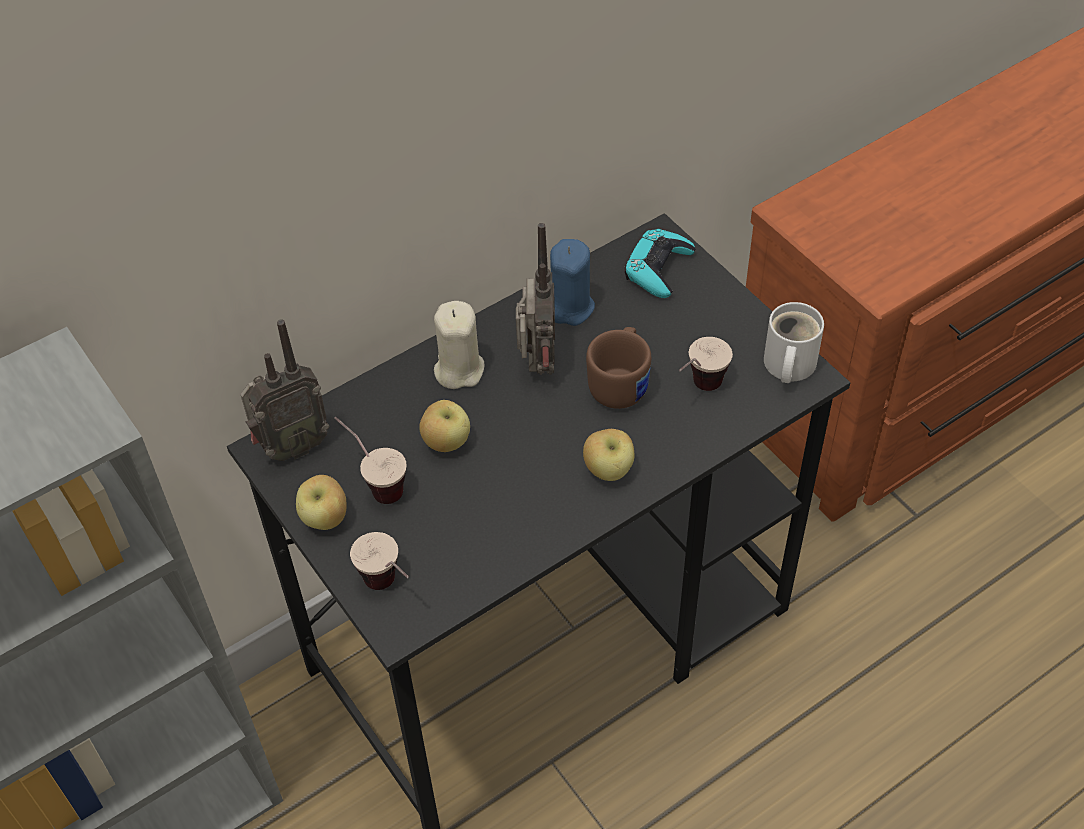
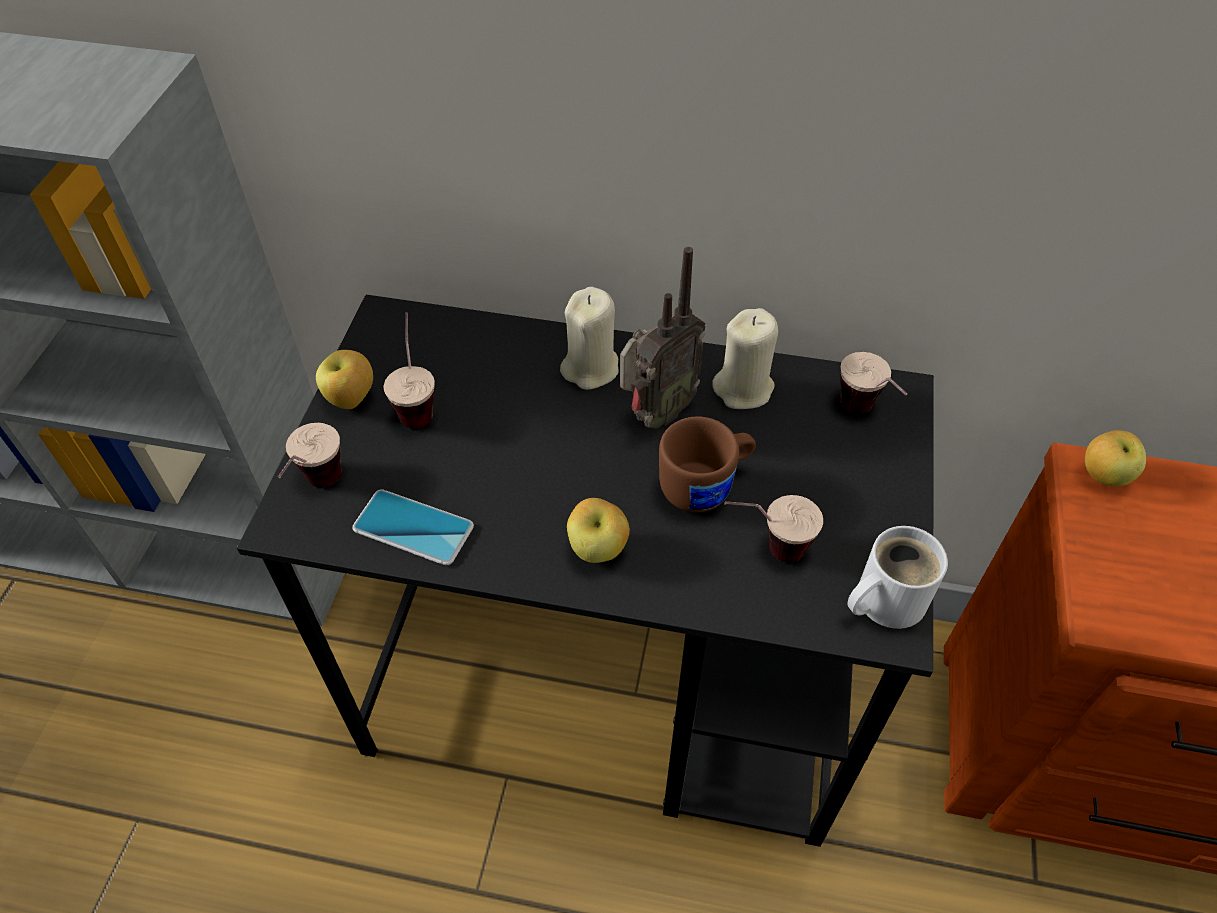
camera: 45 degrees right, 0 degrees up
radio [240,319,329,461] -> none
apple [419,400,470,452] -> apple moved to [1085,430,1146,486]
blue candle [550,239,595,326] -> beige candle [712,308,778,409]
turquoise game controller [625,229,695,298] -> cup [840,352,908,414]
none -> phone [352,489,474,565]

